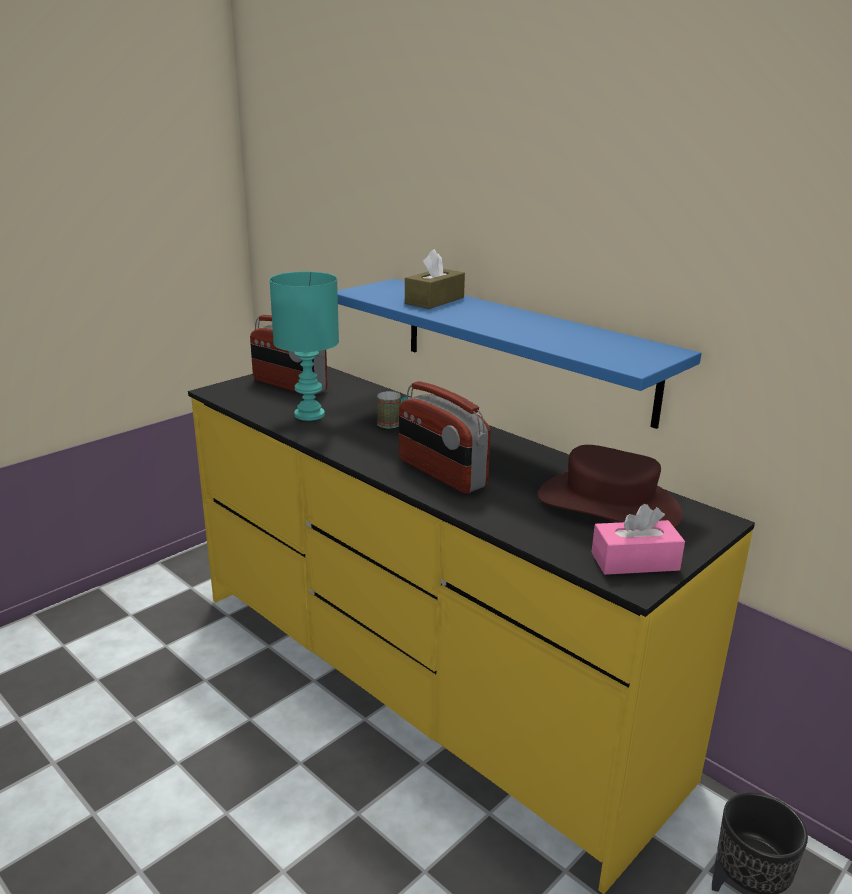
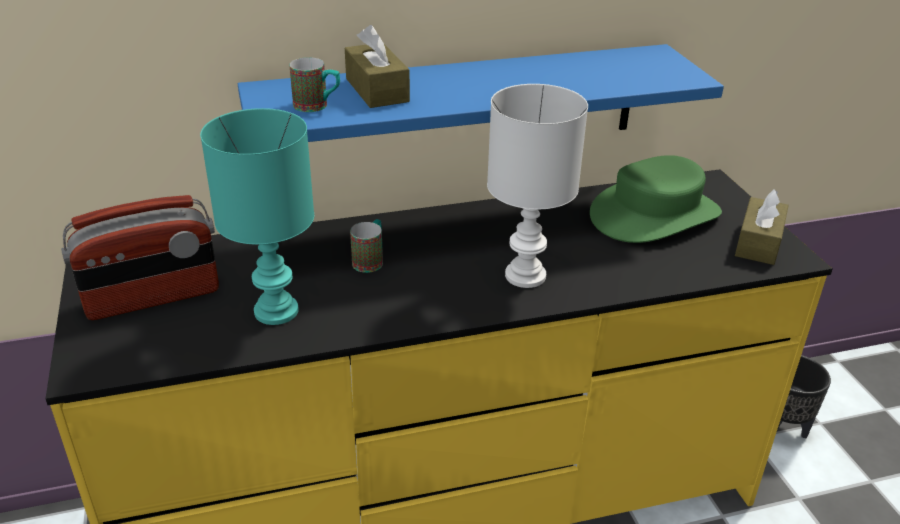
camera: 60 degrees left, 10 degrees up
radio [399,381,491,494] -> white table lamp [487,84,588,288]
brown hat [538,445,683,528] -> green hat [590,155,722,243]
pink tissue box [591,504,685,575] -> brown tissue box [735,189,789,265]
none -> mug [289,57,340,112]

